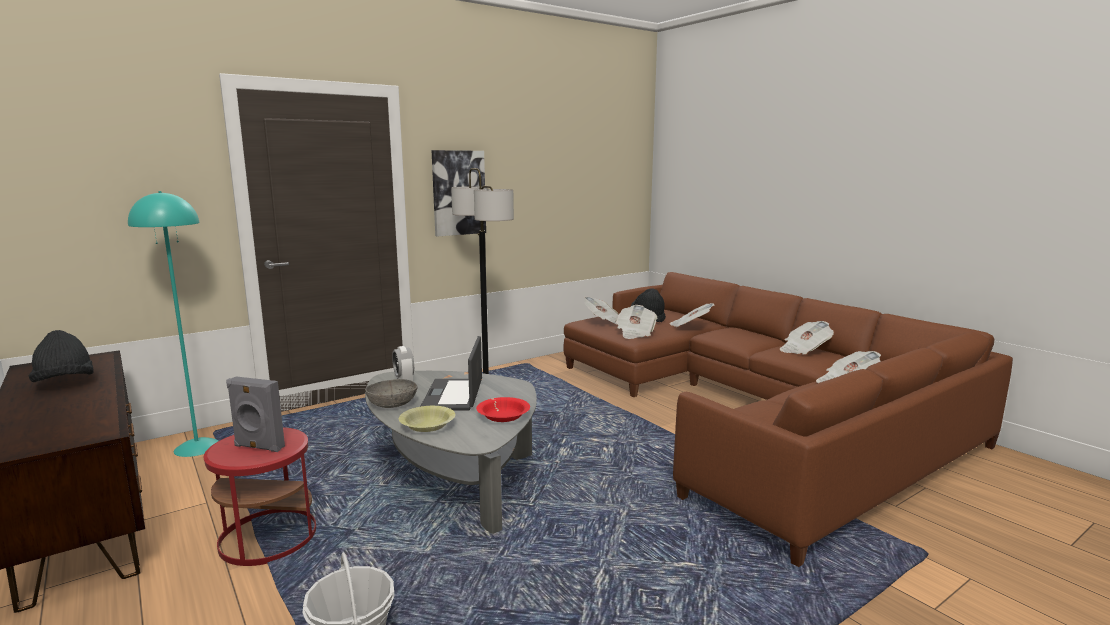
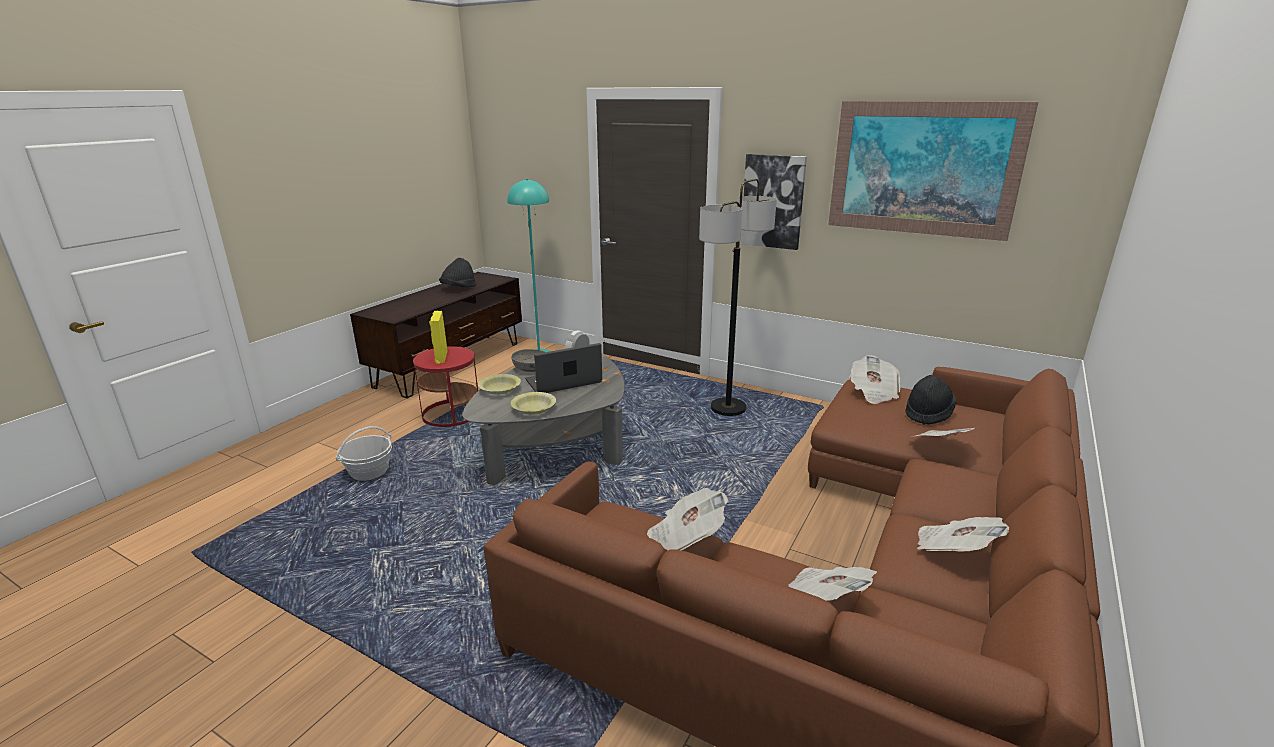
camera: 65 degrees right, 10 degrees up
grey speaker [226,377,285,452] -> yellow speaker [429,311,448,364]
red bowl [476,397,530,422] -> yellow bowl [511,392,556,415]
newspaper [615,305,657,339] -> newspaper moved to [647,488,729,551]
none -> picture [828,101,1038,241]

